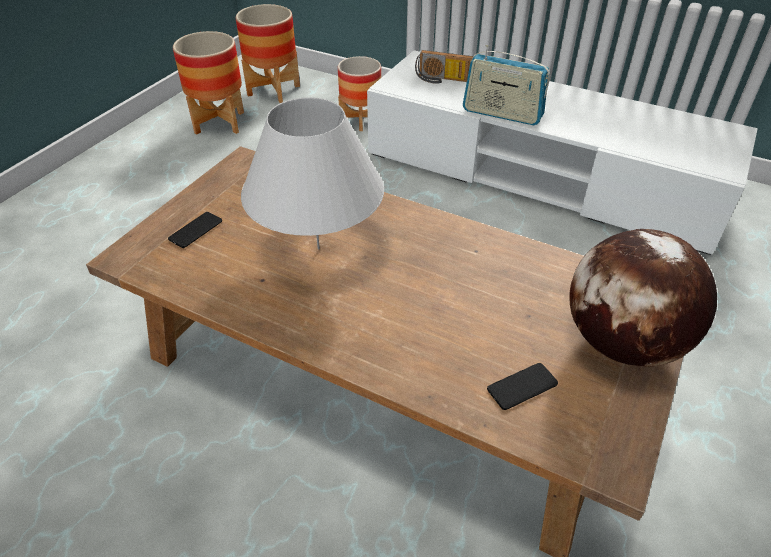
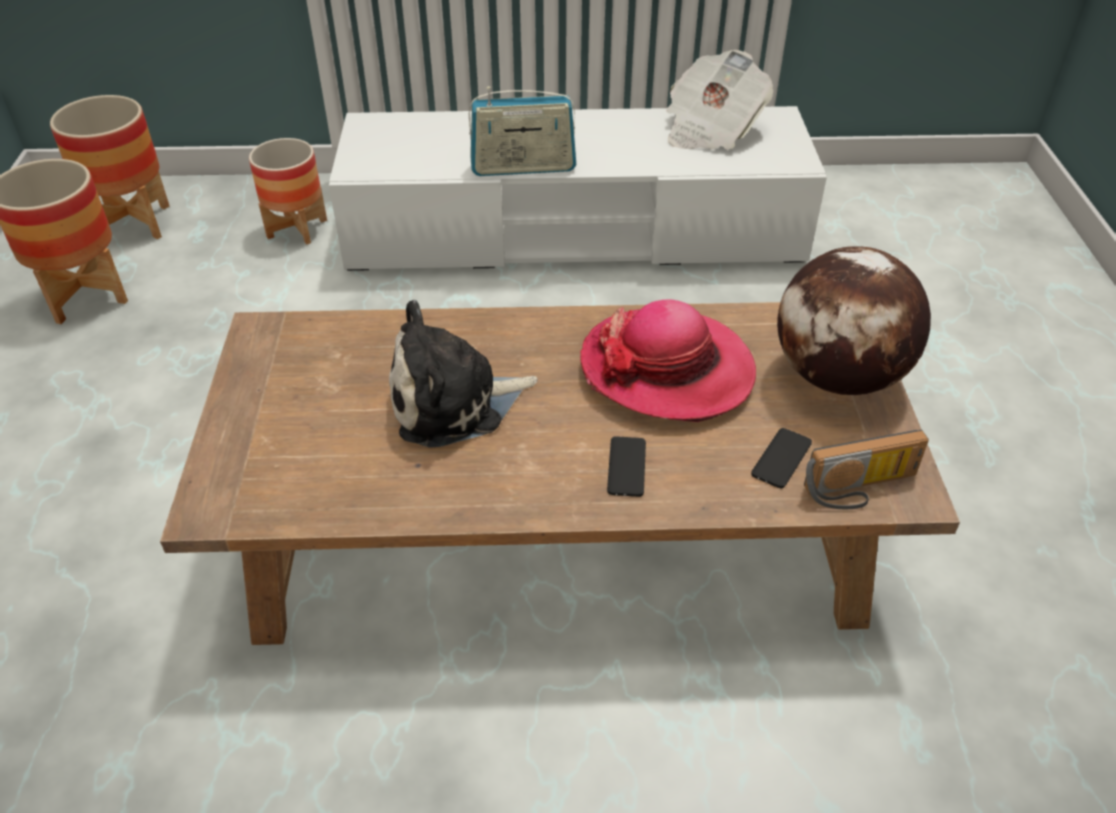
camera: 30 degrees left, 0 degrees up
phone [168,212,222,248] -> phone moved to [607,436,646,497]
white table lamp [241,97,384,250] -> plush toy [389,300,538,448]
radio [415,50,473,84] -> radio moved to [804,430,929,510]
none -> hat [580,300,756,422]
none -> newspaper [666,50,773,150]

